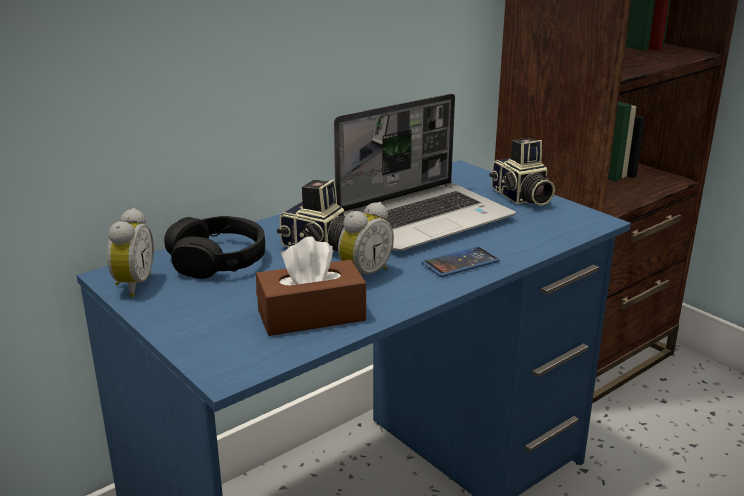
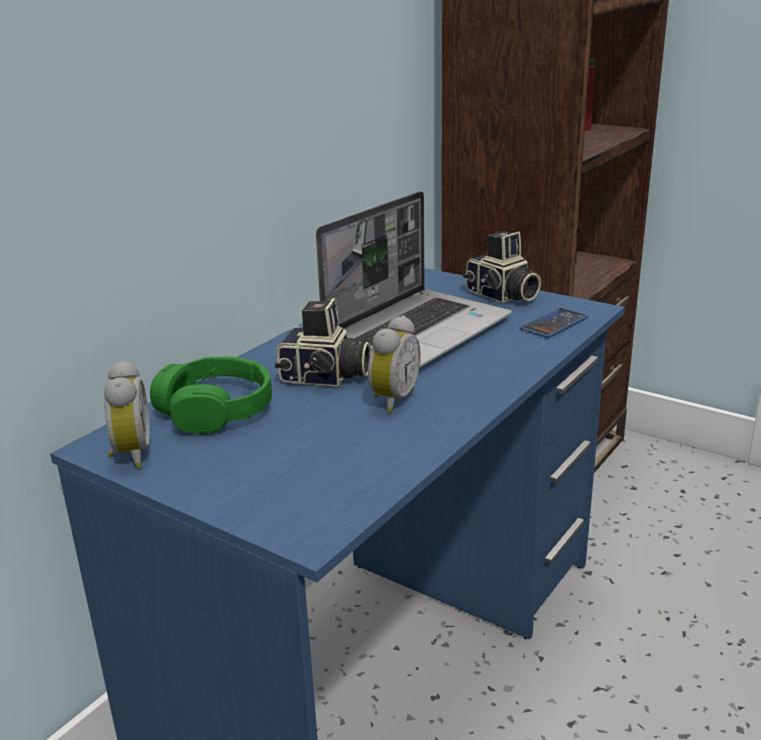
camera: 15 degrees left, 0 degrees up
black headphones [164,216,265,279] -> green headphones [150,357,272,434]
brown tissue box [256,236,366,336] -> none
phone [422,246,499,277] -> phone moved to [520,308,588,338]

